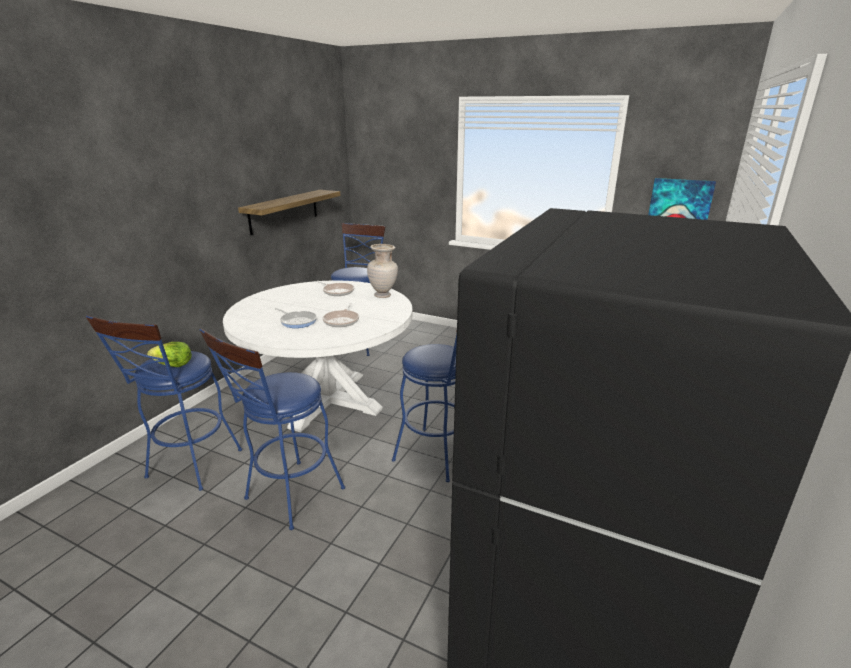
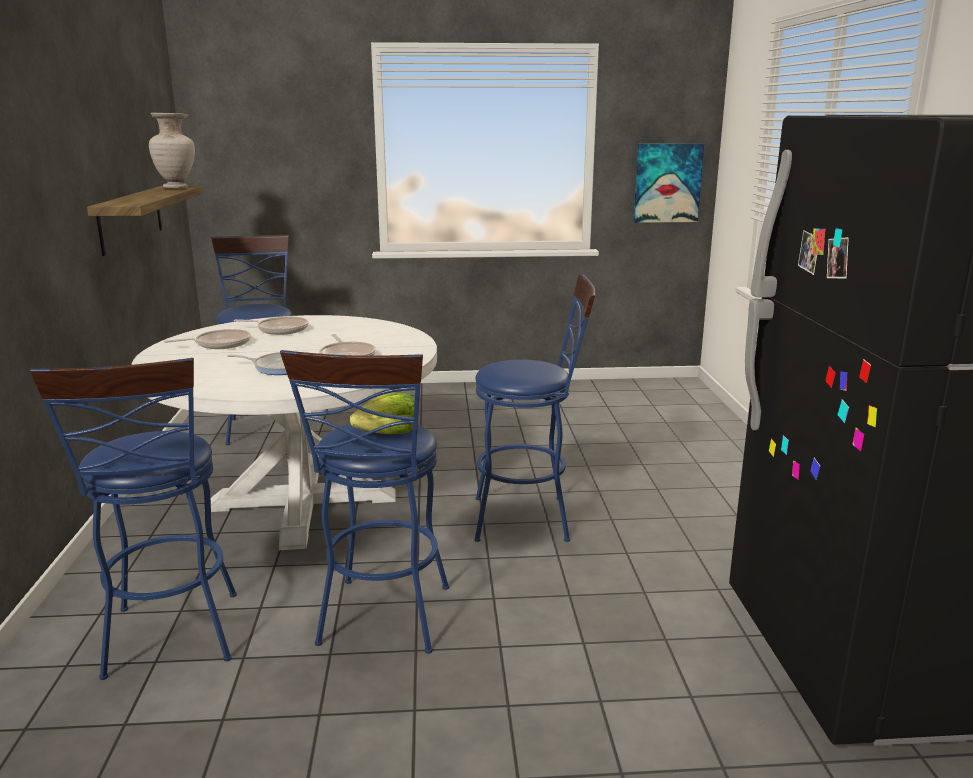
camera: 30 degrees left, 5 degrees down
lettuce [147,342,192,367] -> lettuce moved to [350,393,419,434]
beige vase [367,244,398,298] -> beige vase moved to [149,113,195,188]
none -> frying pan [164,329,251,349]

